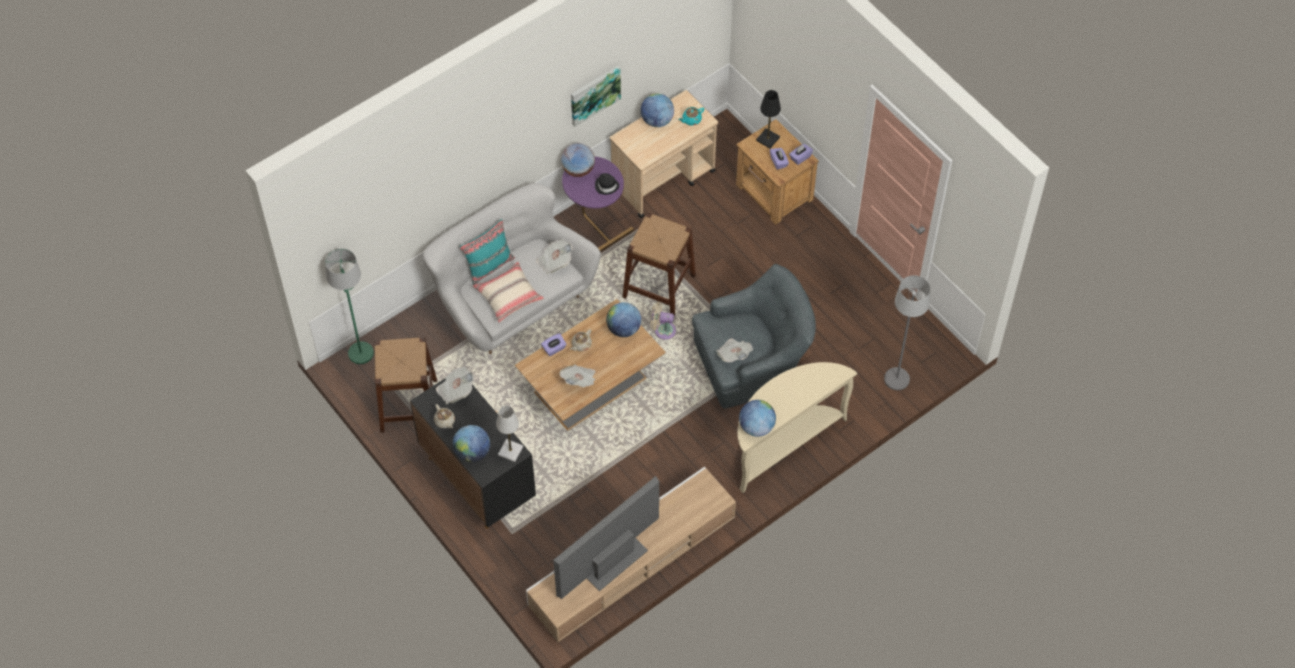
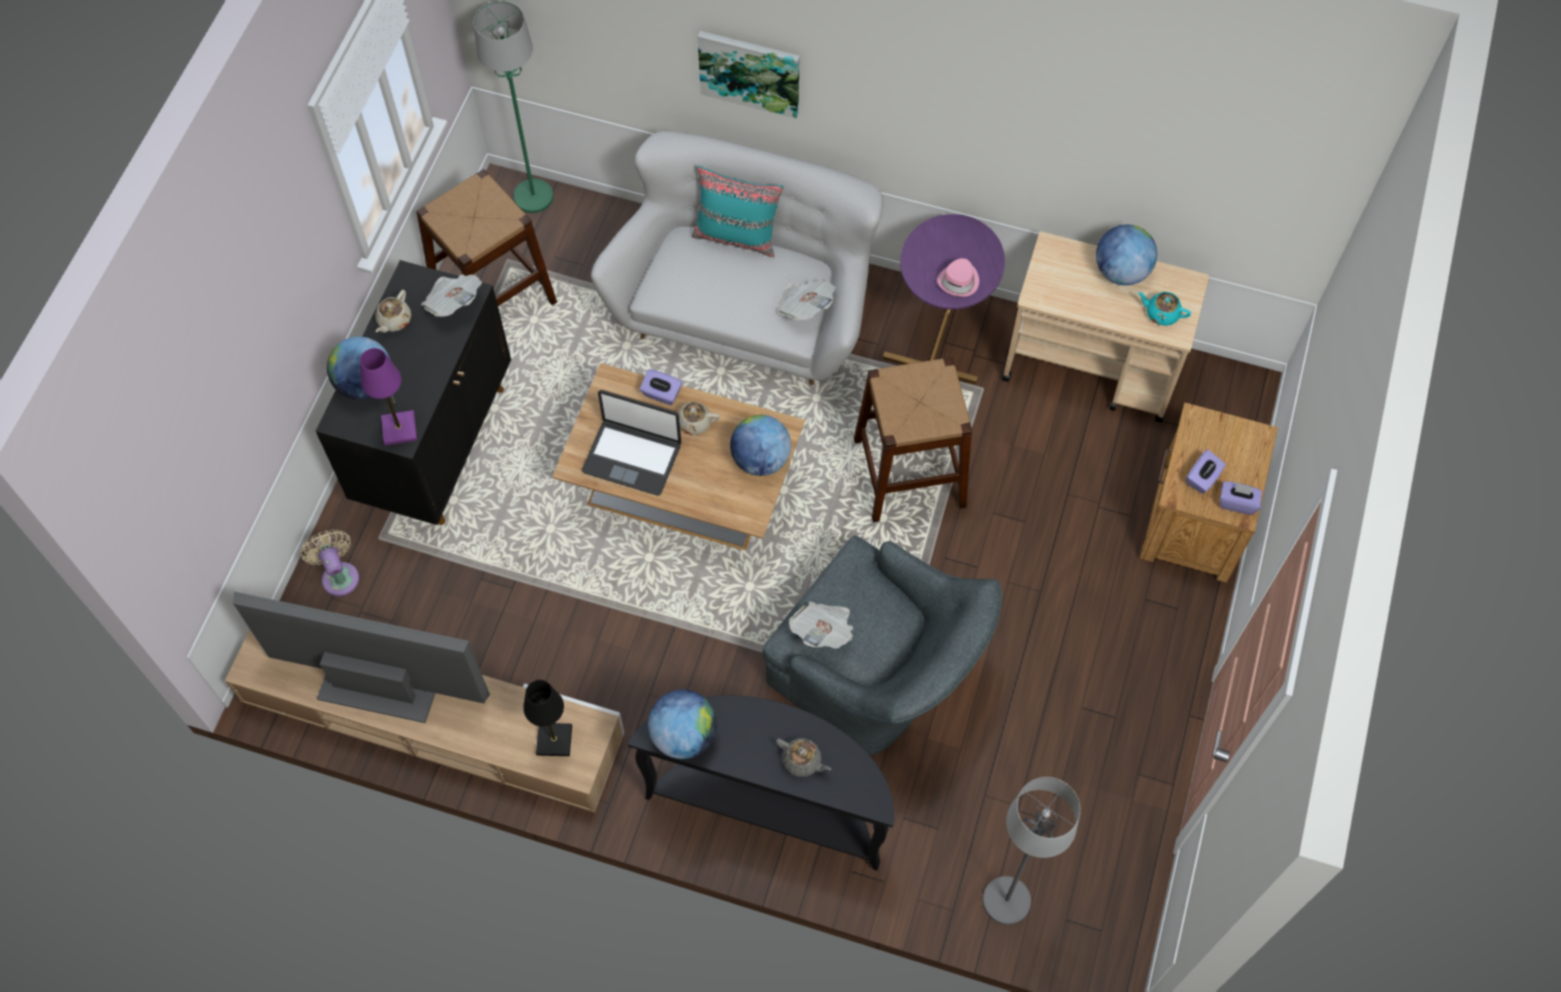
camera: 55 degrees right, 5 degrees up
beige pillow [473,262,544,323] -> none
white table lamp [496,406,523,462] -> purple table lamp [360,348,417,445]
newspaper [560,364,596,387] -> laptop [582,390,681,496]
globe [561,143,595,177] -> none
picture [571,66,621,127] -> picture moved to [698,31,800,119]
black hat [595,173,619,195] -> pink hat [937,258,979,297]
beige fan [651,302,676,339] -> beige fan moved to [301,530,359,596]
beige console table [737,362,857,493] -> black console table [628,695,894,871]
black table lamp [756,90,781,148] -> black table lamp moved to [523,680,572,756]
none -> grey teapot [776,738,831,777]

